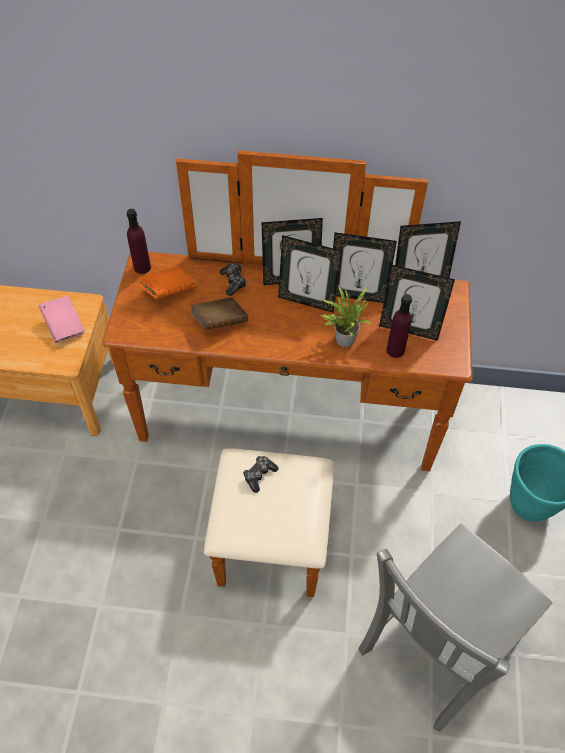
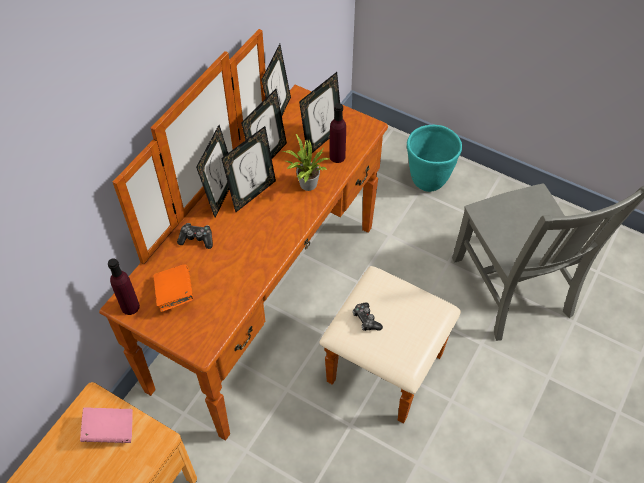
camera: 65 degrees left, 0 degrees up
brown book [190,297,248,330] -> none

